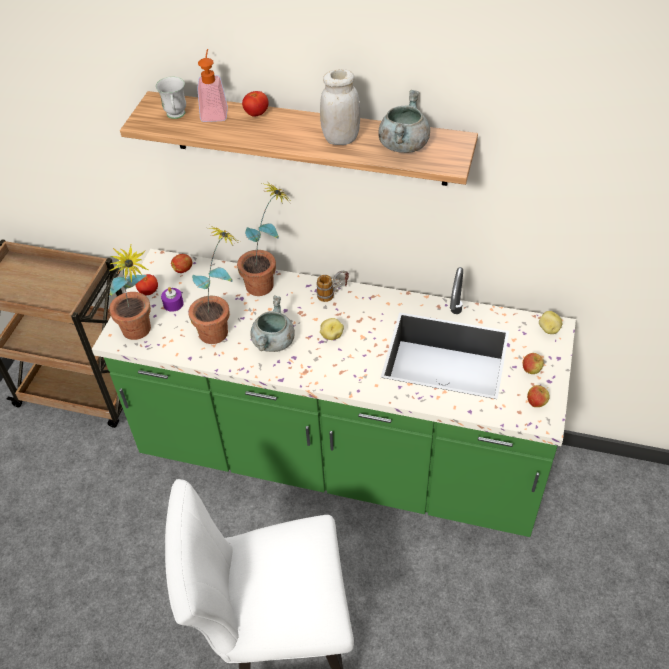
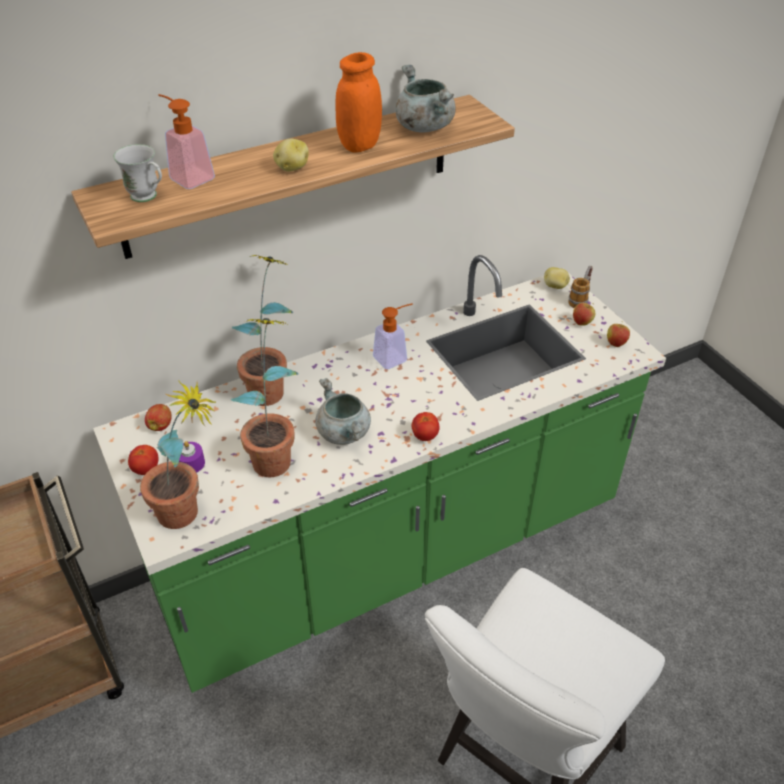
camera: 45 degrees left, 5 degrees down
tomato [242,91,269,117] -> tomato moved to [412,412,440,441]
mug [316,271,349,302] -> mug moved to [568,266,593,308]
white jar [320,69,360,145] -> orange jar [335,52,382,153]
potato [320,318,344,340] -> potato moved to [273,139,309,172]
none -> soap dispenser [373,303,413,370]

